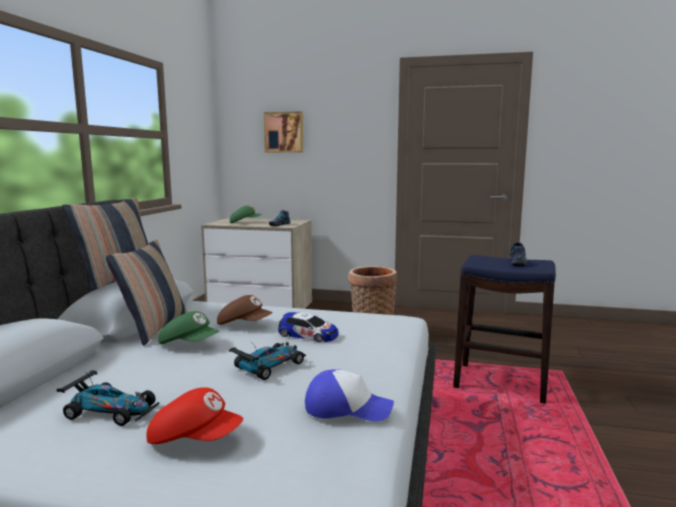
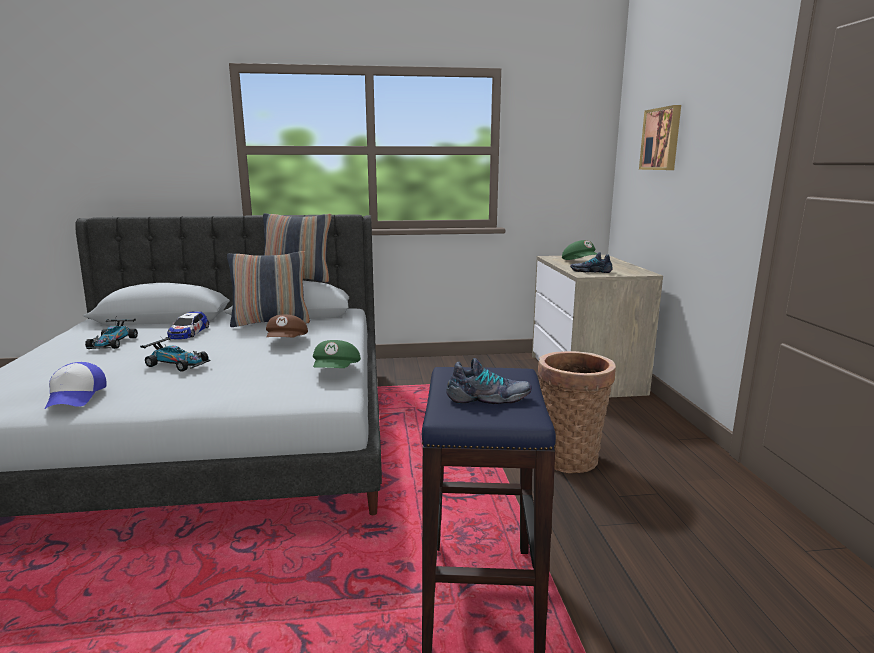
camera: 70 degrees right, 5 degrees up
red cap [147,387,243,444] -> none
green cap [158,311,220,344] -> green cap moved to [313,340,361,368]
toy car [278,312,338,342] -> toy car moved to [167,311,209,339]

